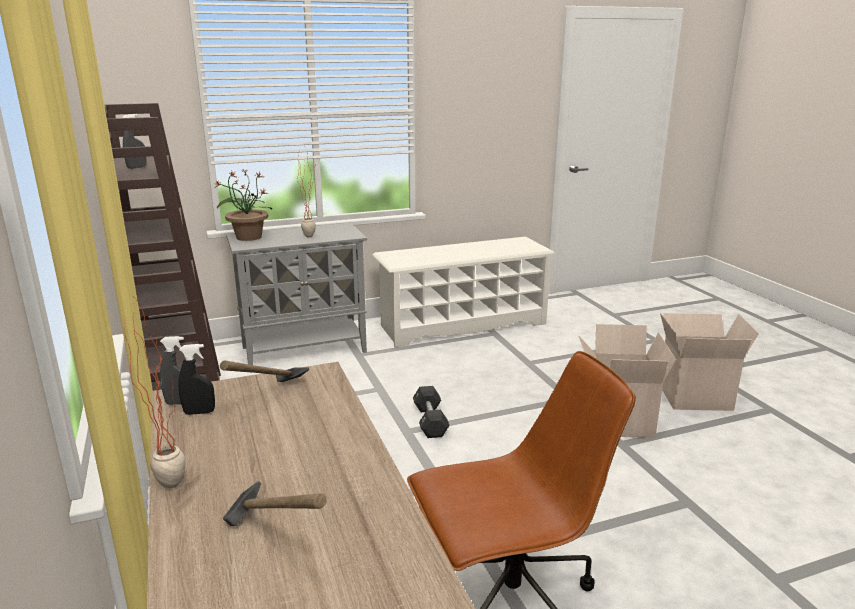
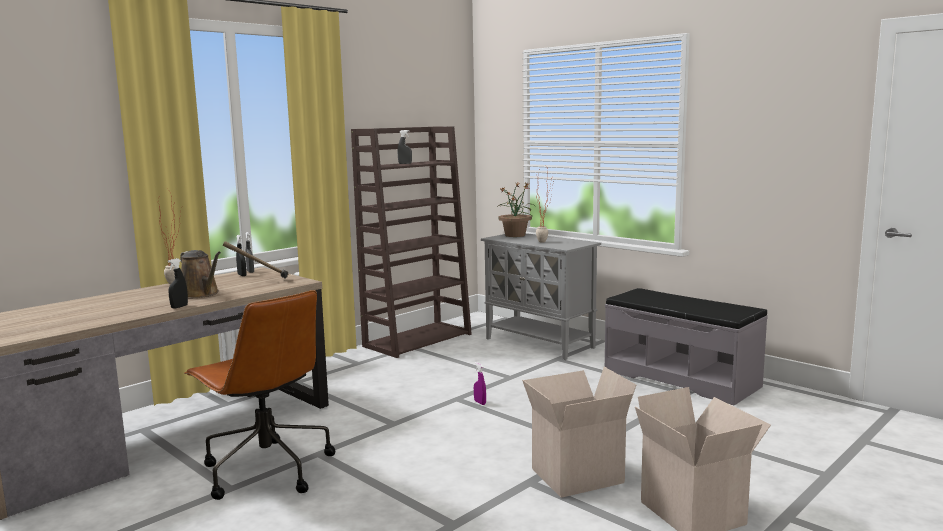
camera: 65 degrees right, 10 degrees down
hammer [223,481,327,526] -> none
white shoe rack [372,237,555,348] -> grey bench [605,288,768,405]
black dumbbell [413,386,450,438] -> purple spray bottle [474,362,486,405]
none -> black spray bottle [168,258,188,309]
none -> brown watering can [180,250,221,298]

